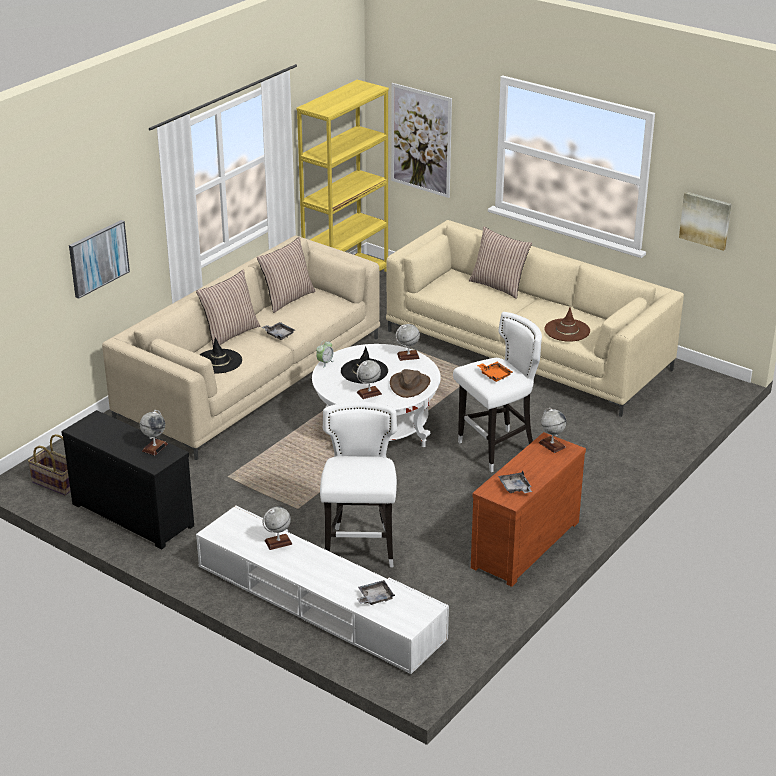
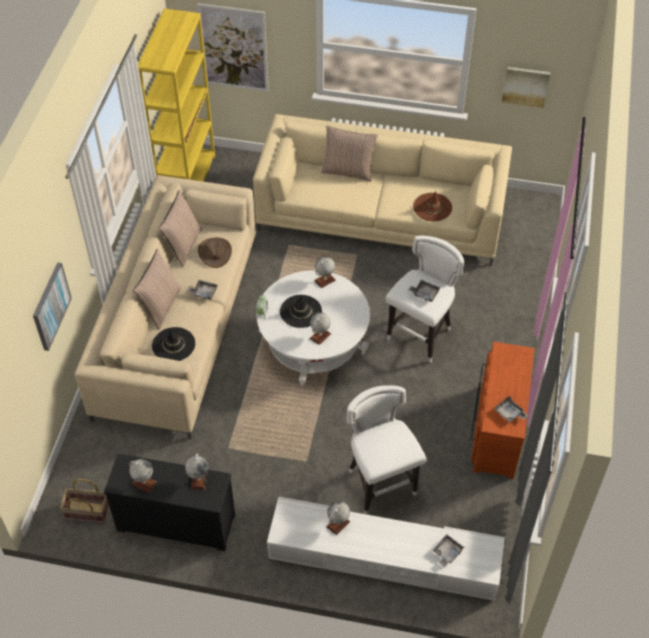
camera: 25 degrees left, 20 degrees up
brown hat [390,369,430,398] -> brown hat moved to [198,238,232,268]
orange tray [477,362,513,382] -> grey tray [409,280,440,302]
globe [539,408,566,453] -> globe moved to [129,459,157,493]

